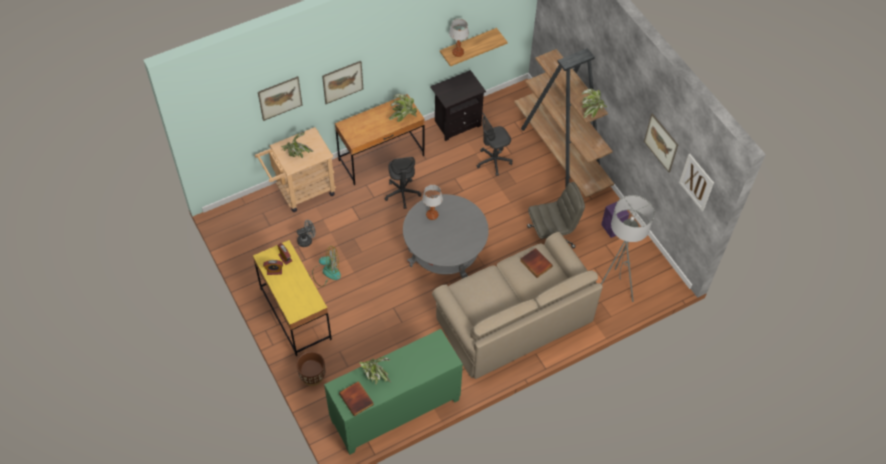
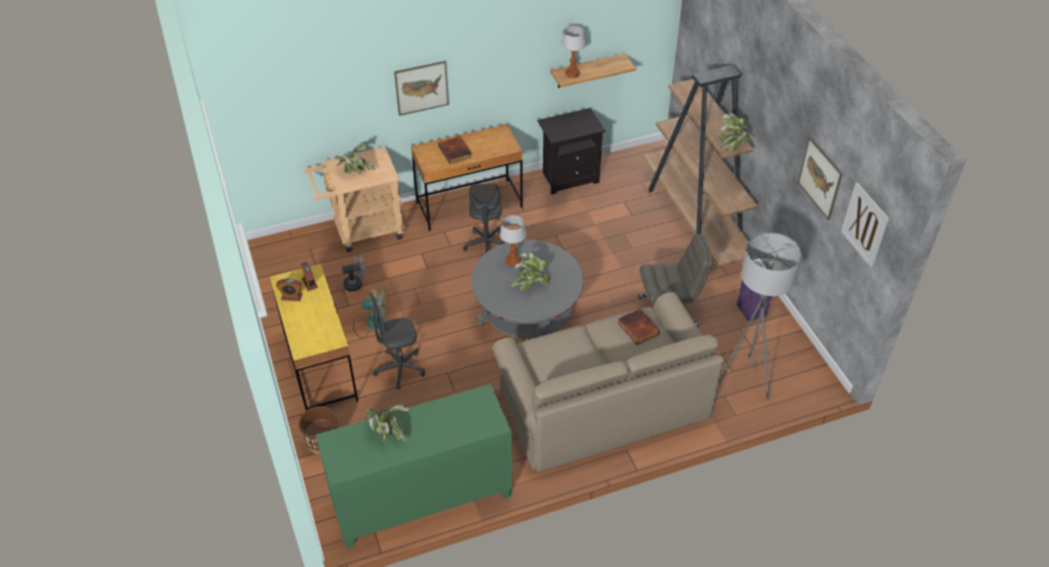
camera: 10 degrees right, 10 degrees down
picture [258,76,303,121] -> none
book [339,381,374,416] -> book moved to [438,136,472,164]
potted plant [389,94,417,122] -> potted plant moved to [510,252,551,291]
grey office chair [477,113,512,176] -> grey office chair moved to [368,292,425,390]

